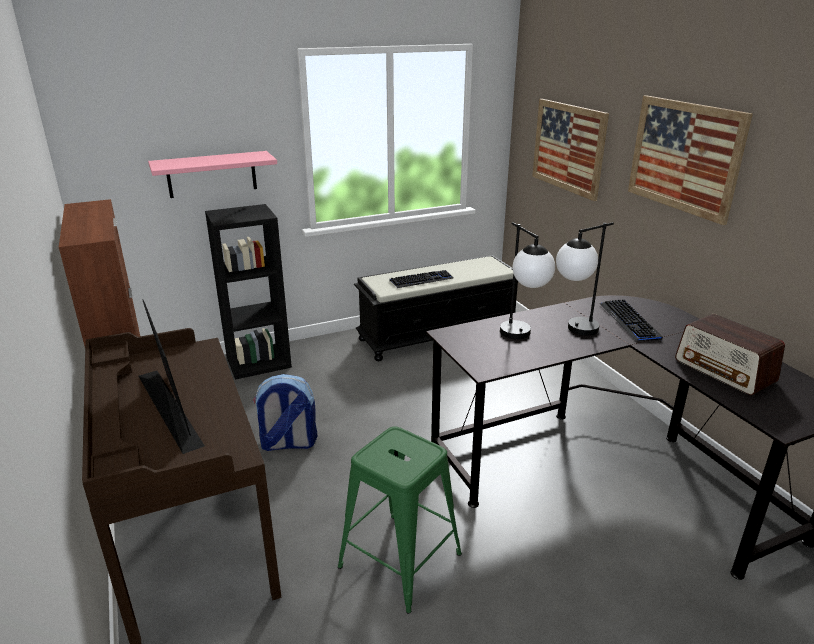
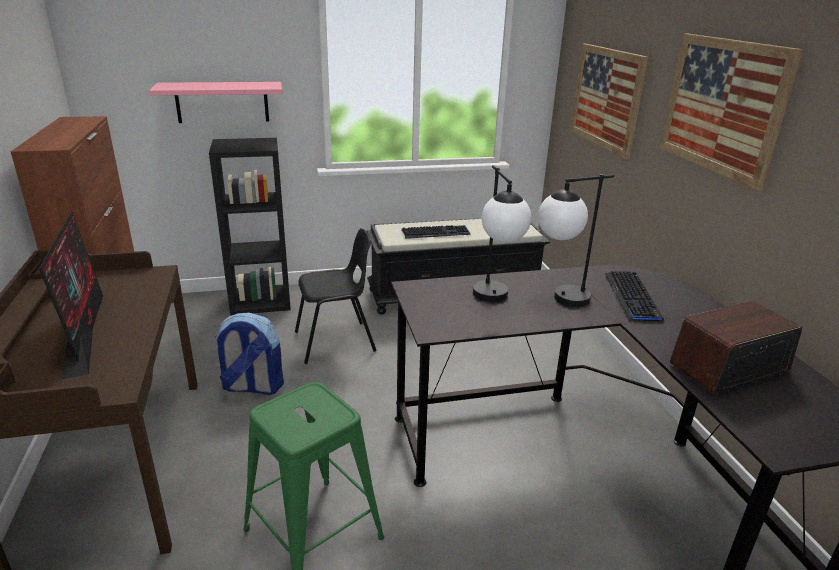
camera: 10 degrees right, 0 degrees up
radio [675,314,785,395] -> radio turned 90 degrees clockwise [670,301,802,394]
none -> black chair [295,228,376,364]

